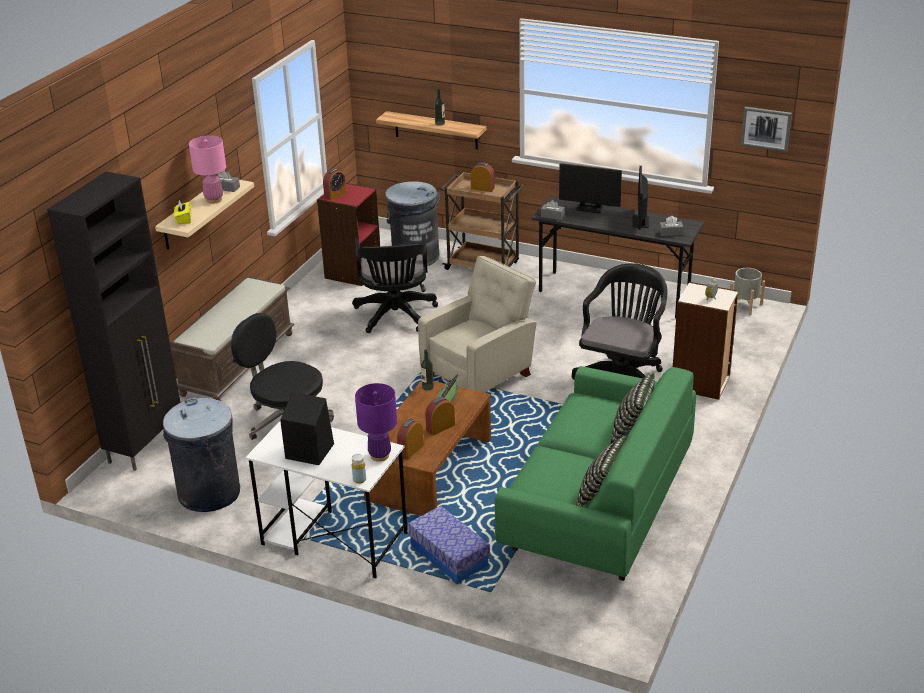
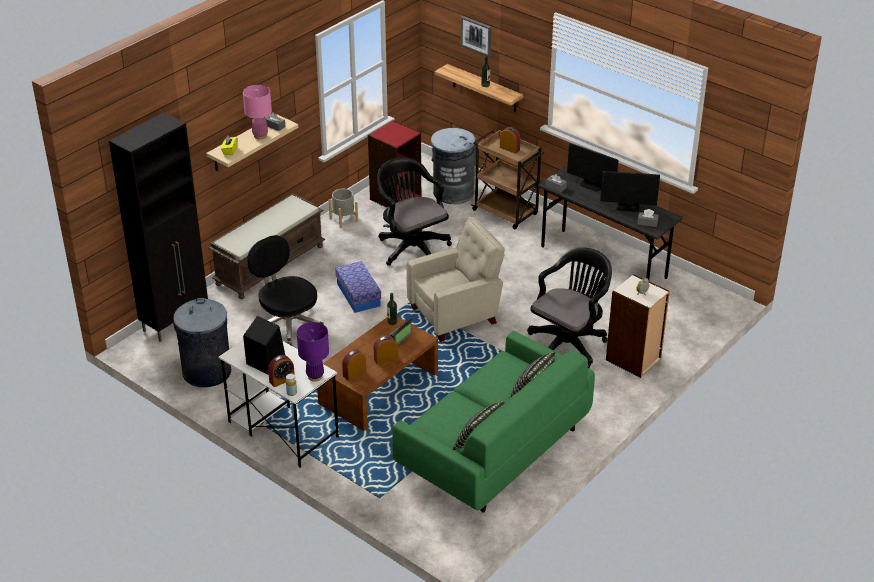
camera: 15 degrees right, 5 degrees up
alarm clock [323,169,346,200] -> alarm clock moved to [268,355,295,387]
black office chair [352,234,438,333] -> black office chair turned 135 degrees clockwise [377,157,452,266]
storage box [408,505,490,584] -> storage box moved to [335,261,381,313]
monitor [633,166,649,230] -> monitor turned 105 degrees counterclockwise [600,171,660,212]
grey planter [730,268,765,315] -> grey planter moved to [329,189,358,228]
picture [741,107,792,152] -> picture moved to [460,16,492,57]

